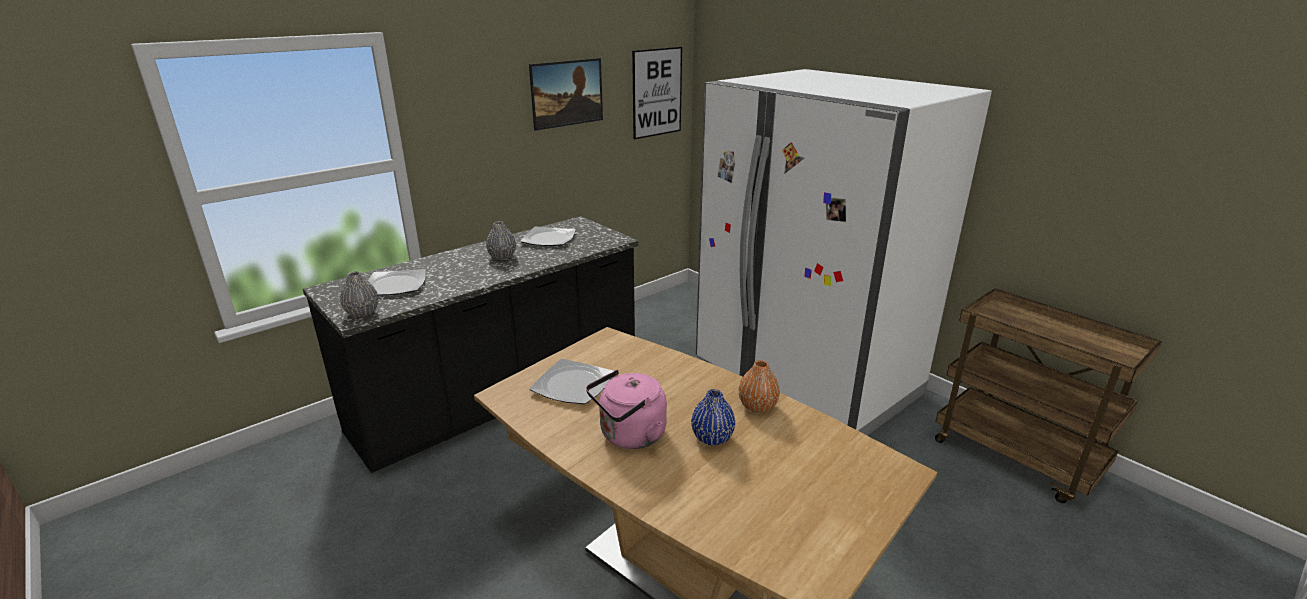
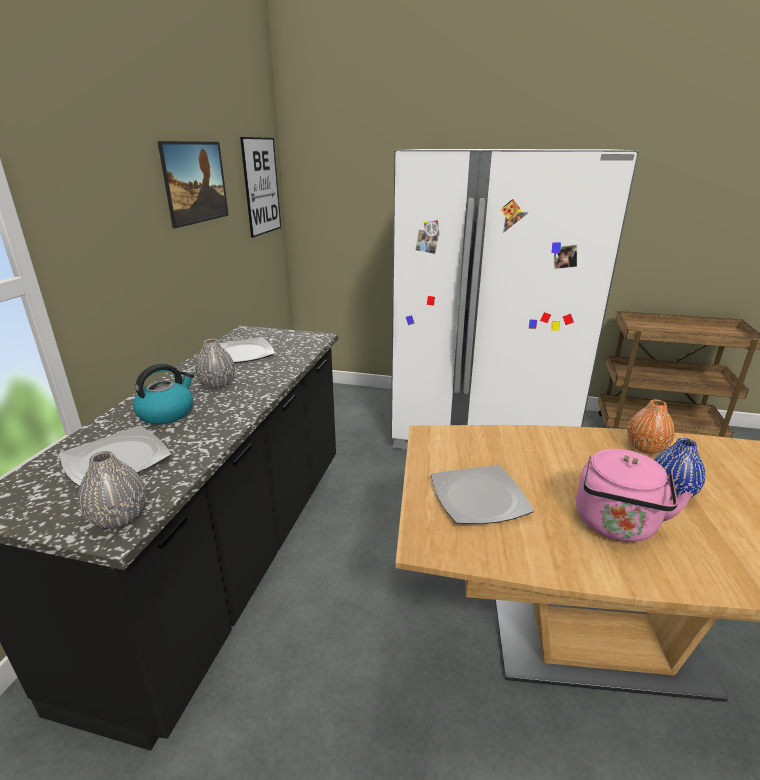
camera: 35 degrees left, 0 degrees up
none -> kettle [133,364,194,424]

